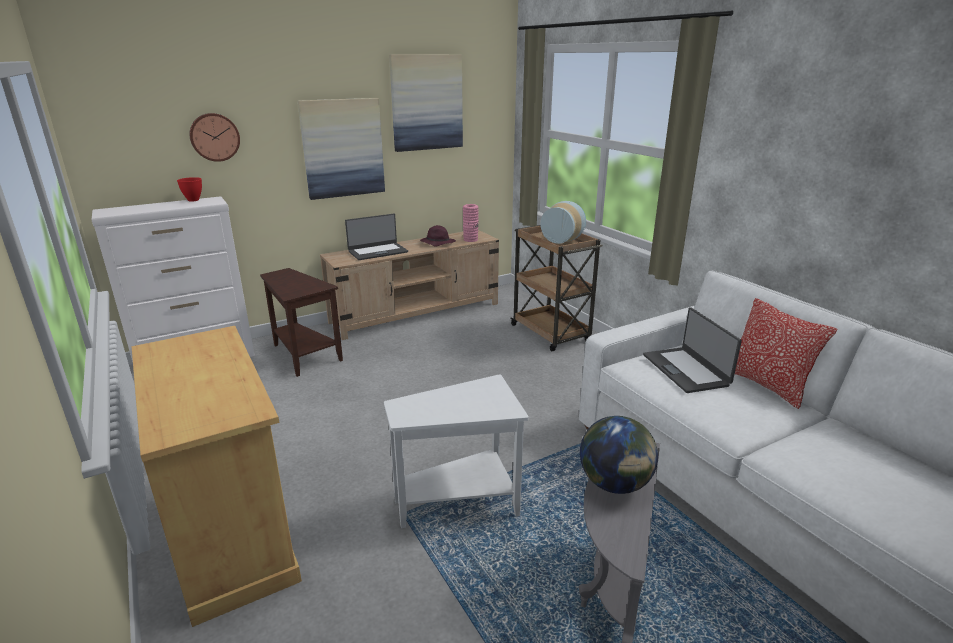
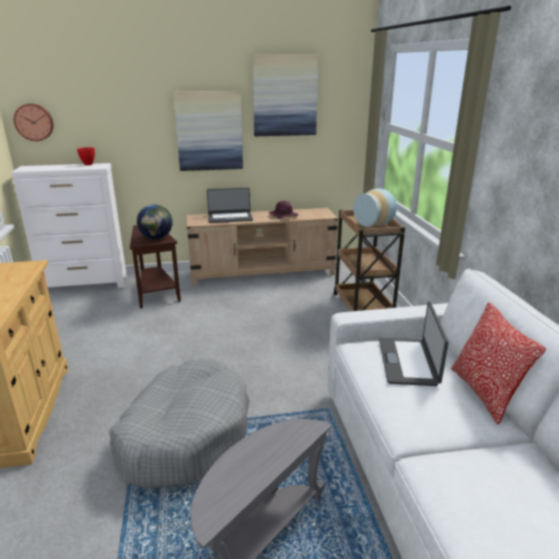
camera: 20 degrees right, 0 degrees up
wall clock [189,113,240,162] -> wall clock moved to [13,104,53,141]
white side table [384,374,529,528] -> grey dog bed [109,359,250,489]
pink vase [463,204,479,242] -> none
globe [580,416,658,494] -> globe moved to [137,204,173,239]

